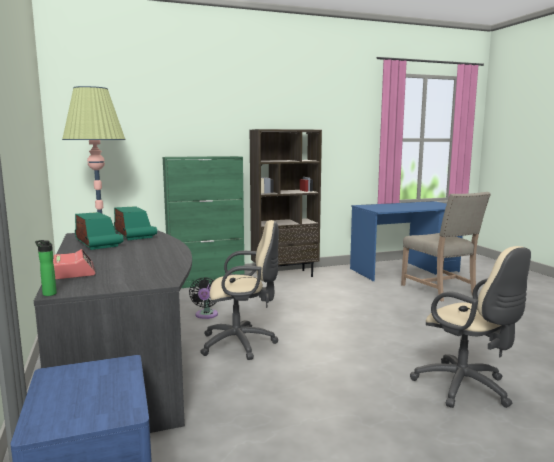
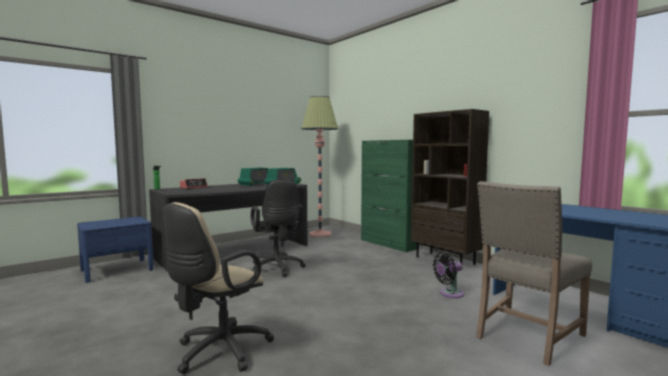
camera: 70 degrees right, 5 degrees down
black fan [189,277,218,319] -> black fan moved to [433,253,464,298]
beige office chair [200,220,279,360] -> black office chair [251,179,306,277]

